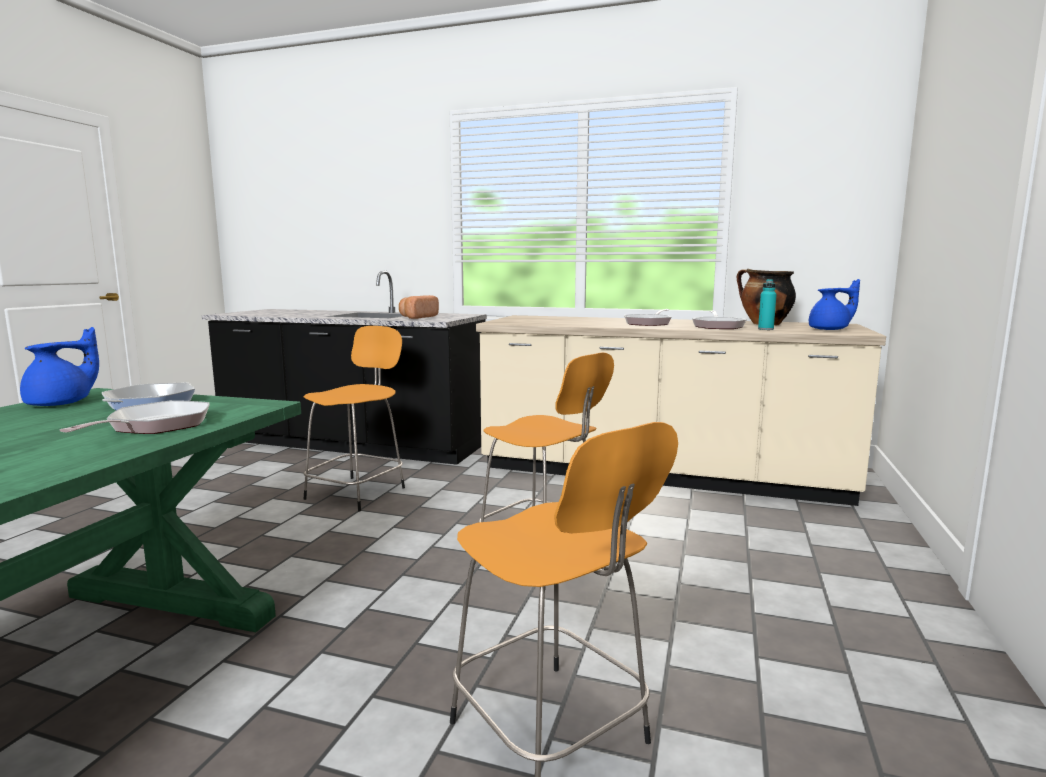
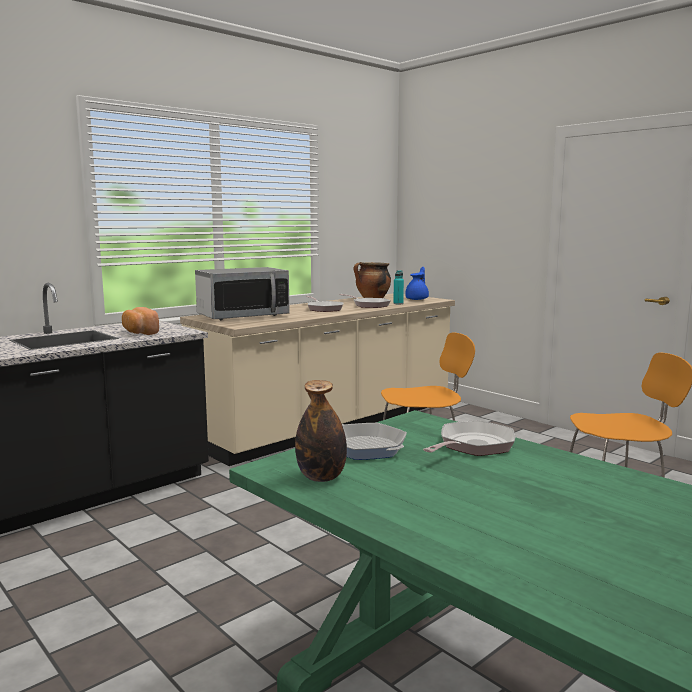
camera: 60 degrees left, 0 degrees up
blue teapot [20,327,99,406] -> bottle [295,380,347,482]
frying pan [59,400,210,434] -> frying pan turned 90 degrees clockwise [423,420,515,456]
orange stool [303,326,405,511] -> none
none -> microwave [195,267,290,320]

